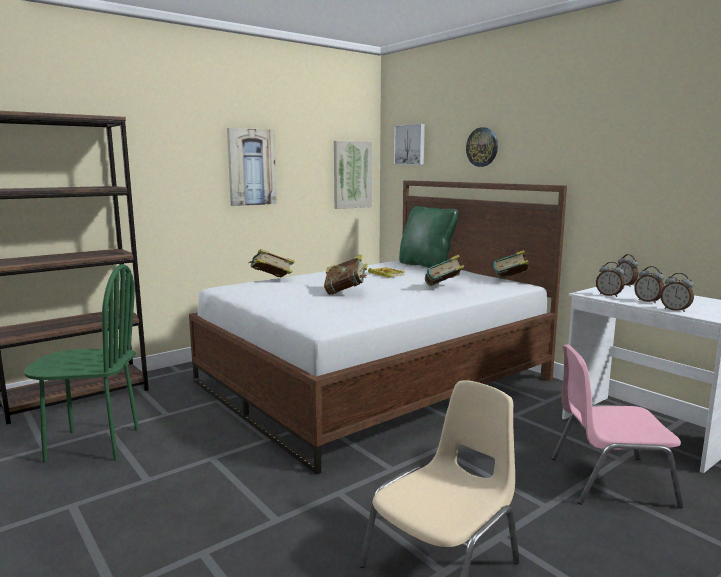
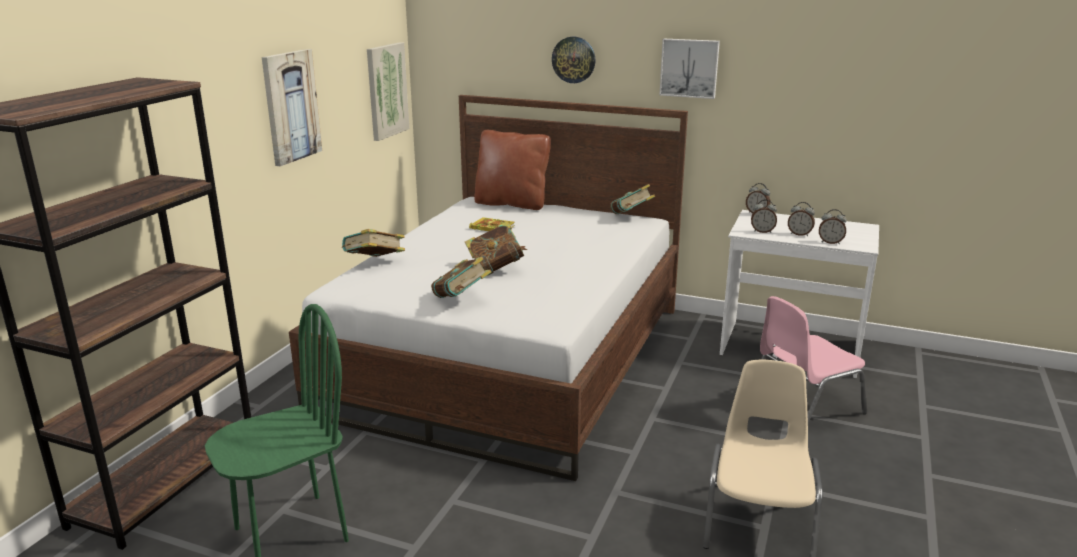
camera: 30 degrees left, 10 degrees up
picture [394,124,425,165] -> picture moved to [660,39,720,99]
green pillow [399,206,458,268] -> brown pillow [474,130,551,210]
book [425,255,464,286] -> book moved to [431,257,492,298]

